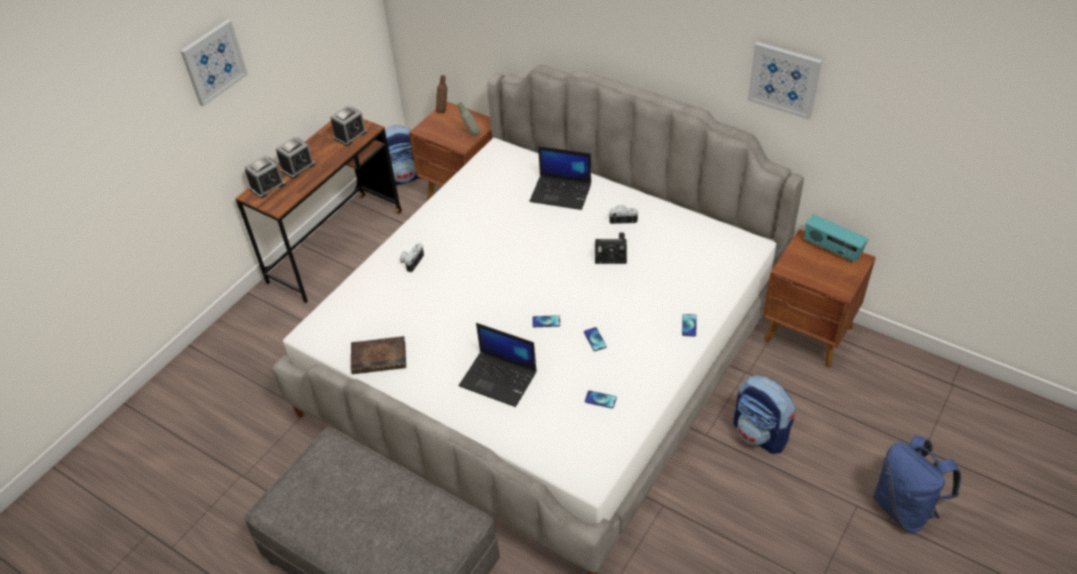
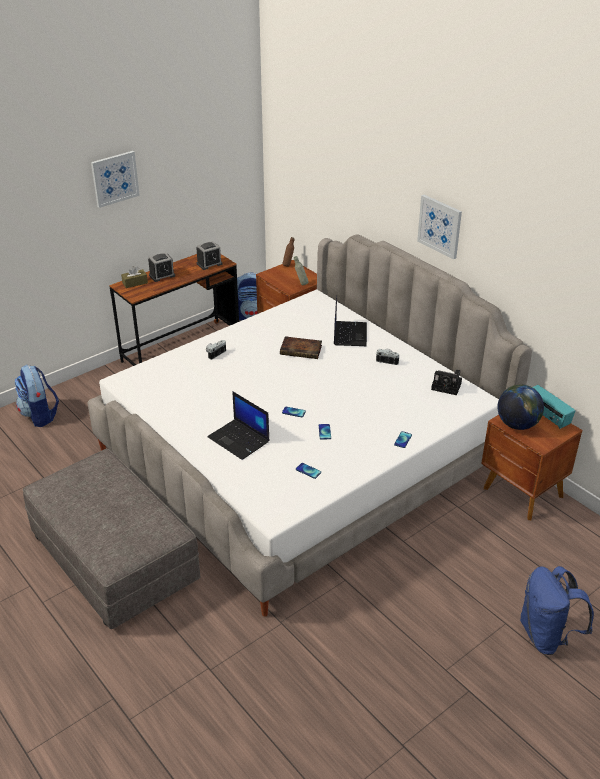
camera: 15 degrees right, 10 degrees down
alarm clock [245,155,285,198] -> brown tissue box [121,266,148,288]
book [351,336,406,374] -> book moved to [280,336,322,359]
laptop [529,146,591,210] -> laptop turned 120 degrees counterclockwise [334,295,367,346]
camera [595,233,627,264] -> camera moved to [431,369,462,395]
backpack [733,375,795,454] -> backpack moved to [15,365,59,427]
picture [748,42,822,120] -> picture moved to [417,195,462,259]
none -> globe [497,384,544,430]

